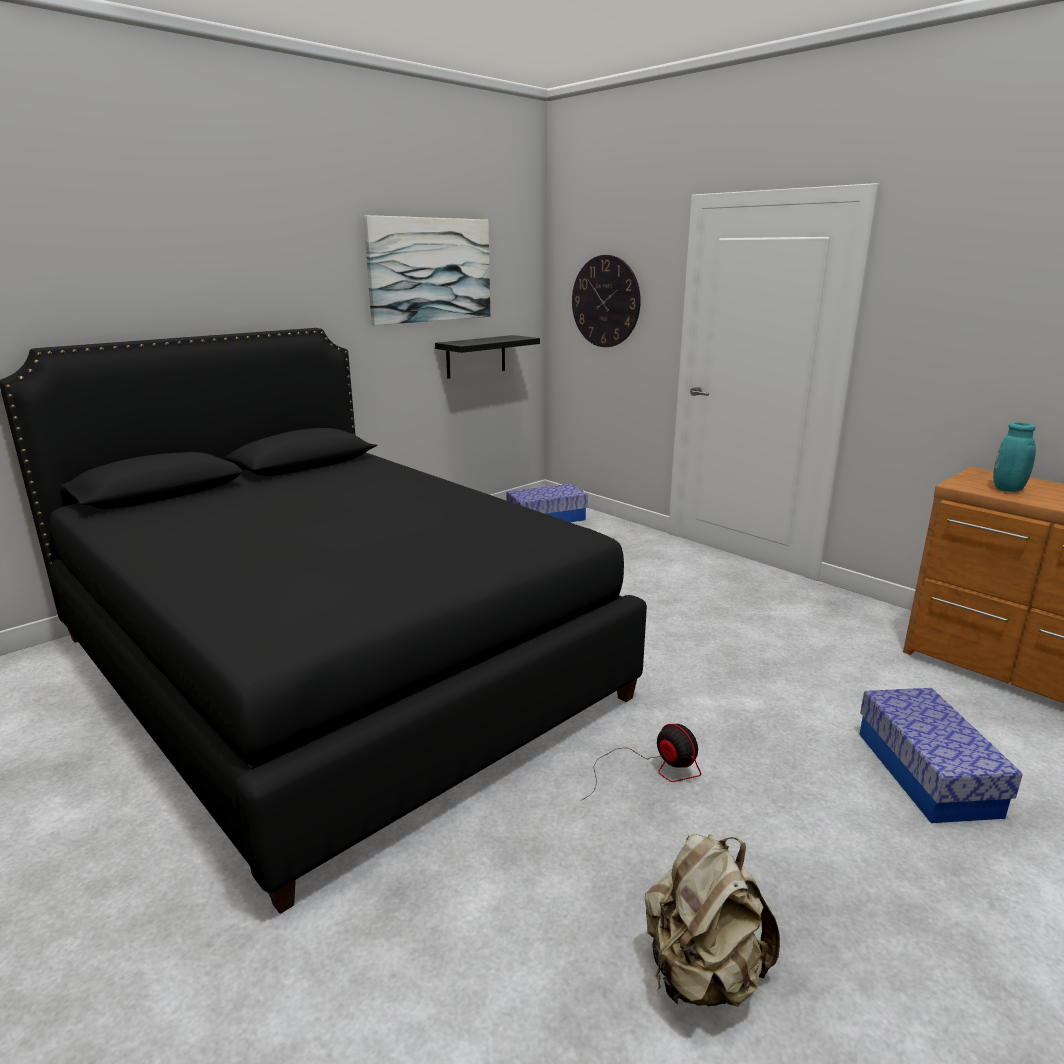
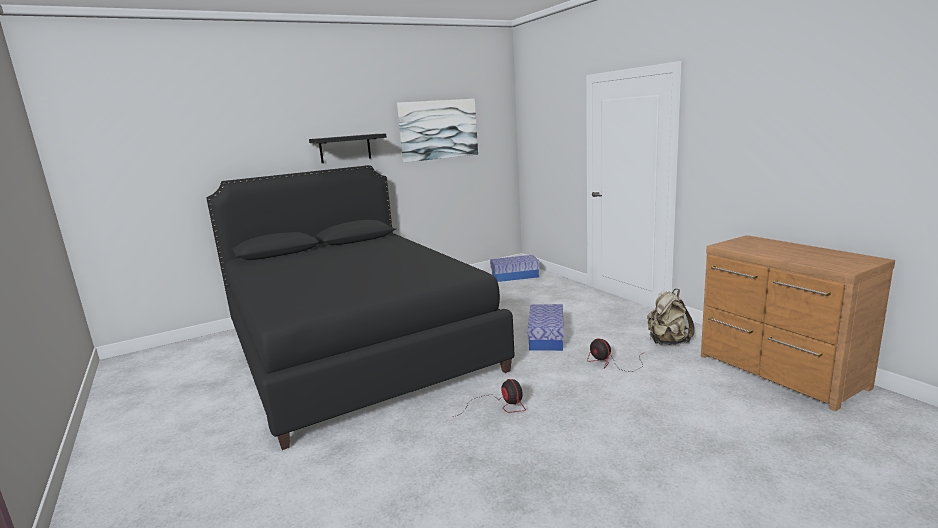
camera: 15 degrees right, 5 degrees down
black shelf [435,335,540,379] -> black shelf moved to [309,134,387,163]
wall clock [572,255,641,347] -> none
beige backpack [645,834,780,1006] -> beige backpack moved to [647,289,695,345]
storage box [859,688,1023,823] -> storage box moved to [527,304,564,351]
turquoise vase [993,423,1036,492] -> none
none -> fan [587,338,645,372]

